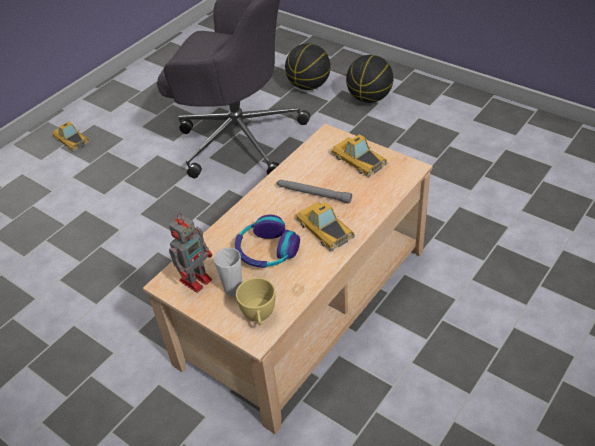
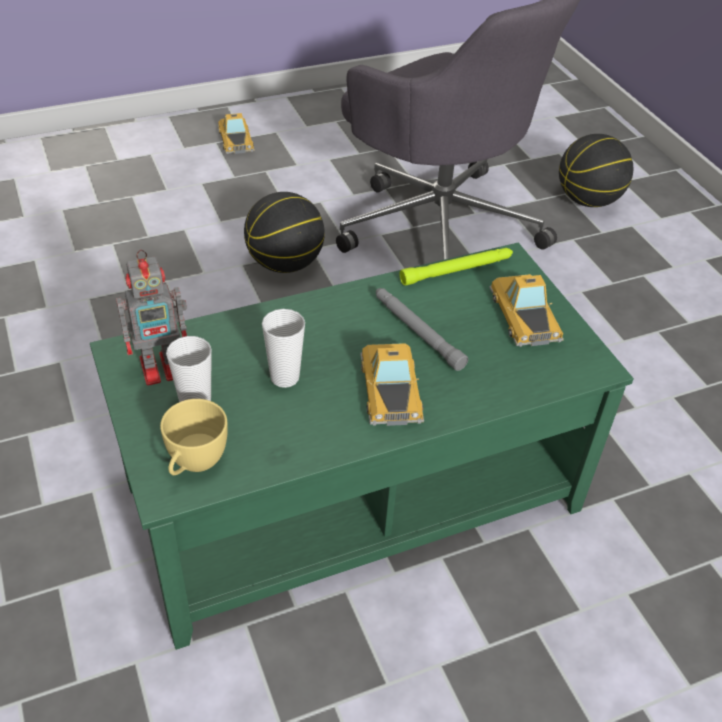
camera: 25 degrees right, 0 degrees up
beige coffee table [143,124,433,434] -> green coffee table [90,243,634,650]
headphones [235,215,300,268] -> cup [262,309,305,388]
basketball [346,55,393,103] -> basketball moved to [244,192,325,273]
none -> green flashlight [399,248,513,286]

